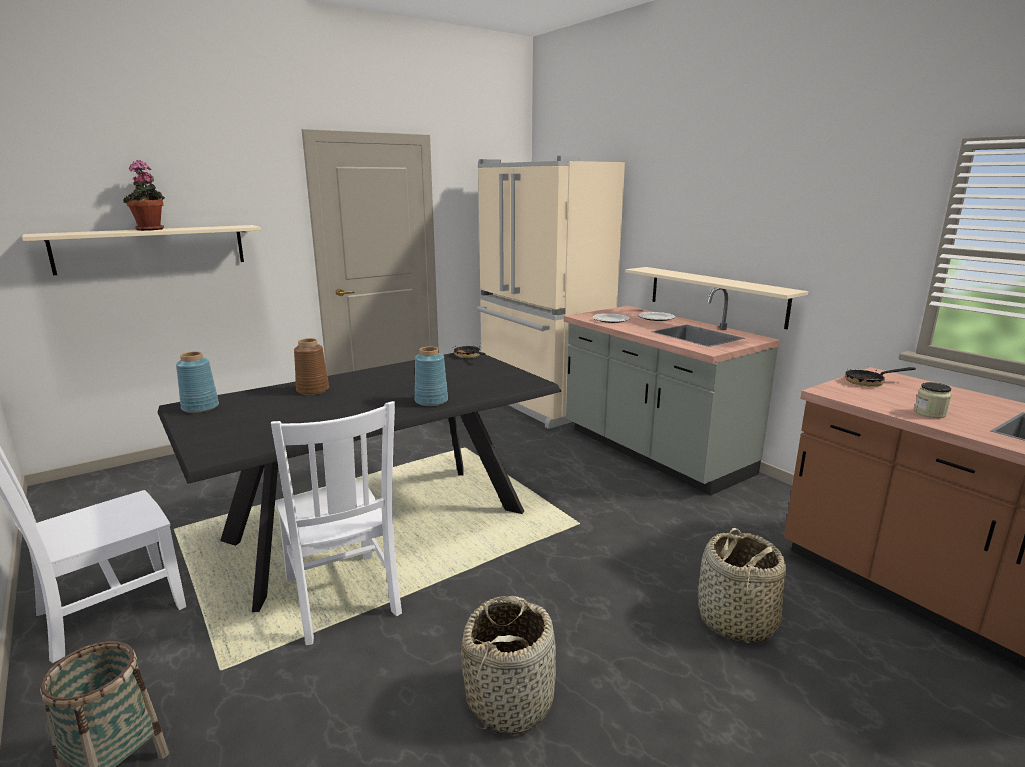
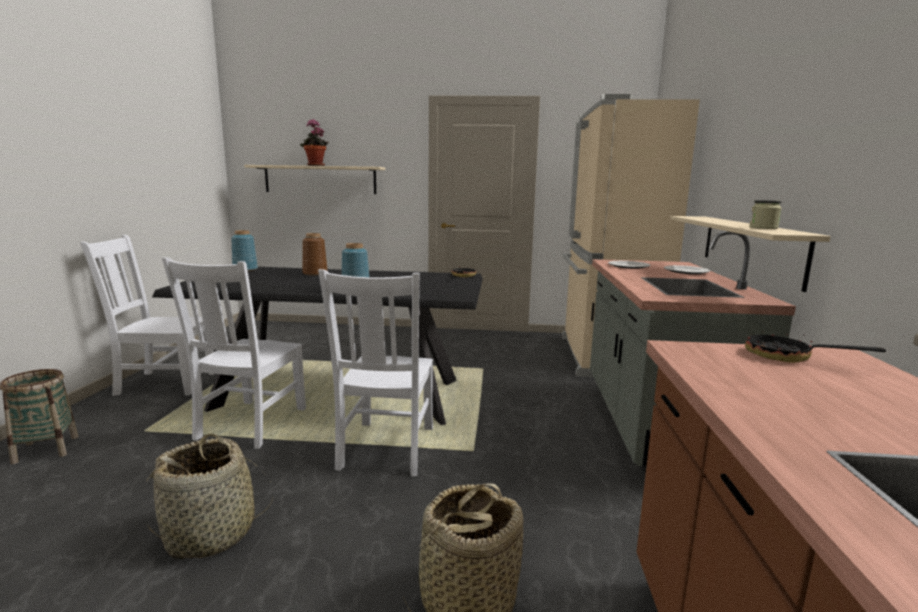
camera: 40 degrees right, 5 degrees down
jar [914,382,951,418] -> jar moved to [749,200,782,229]
none -> white chair [318,269,433,477]

